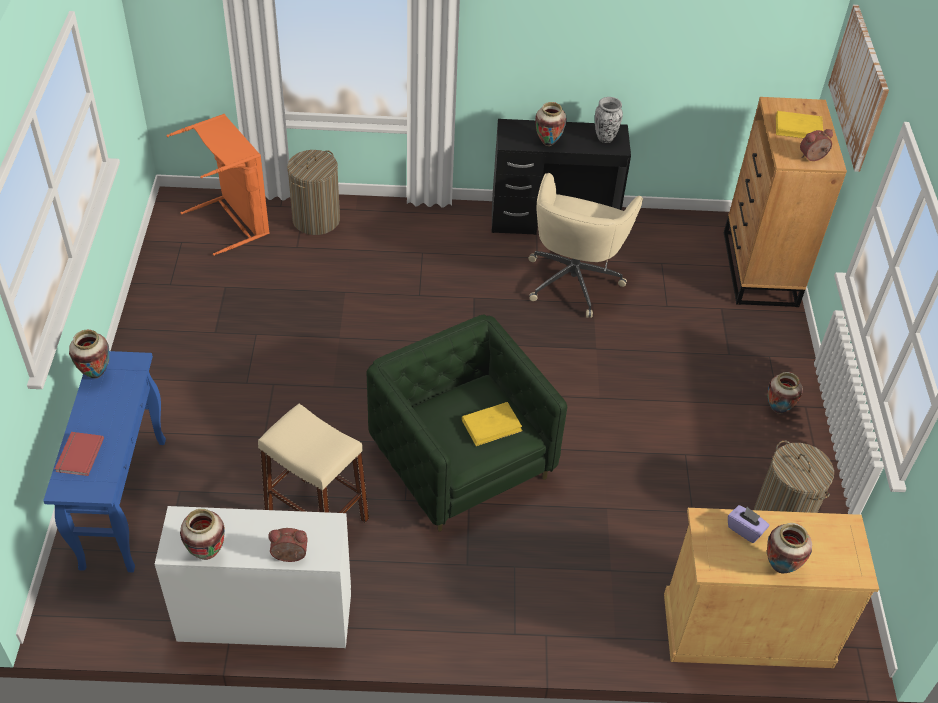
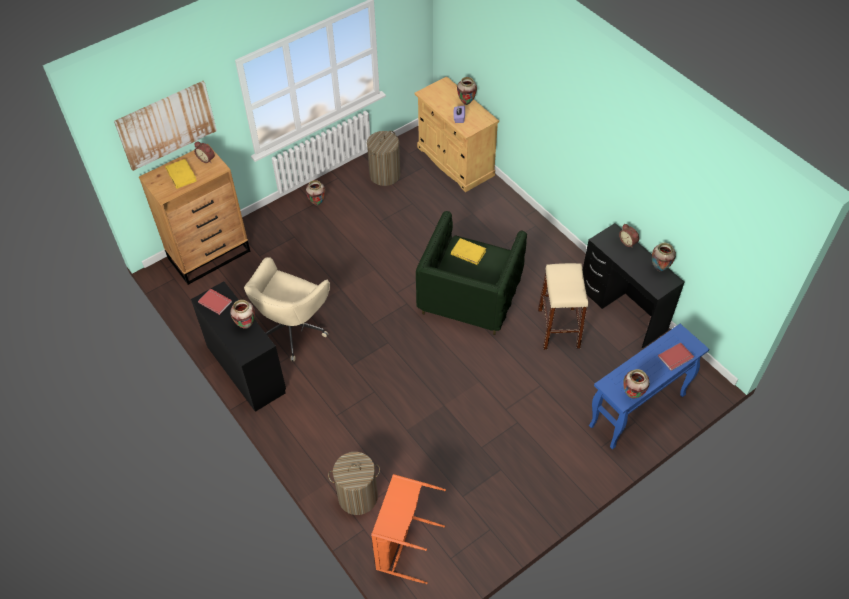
camera: 125 degrees left, 5 degrees up
white desk [155,506,351,648] -> black desk [583,223,685,348]
beige office chair [528,173,643,318] -> beige office chair turned 135 degrees clockwise [244,257,330,361]
vase [595,97,623,143] -> red book [198,289,232,315]

